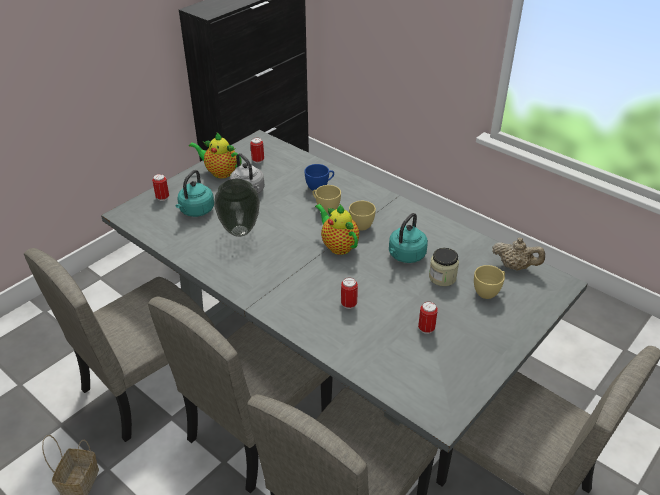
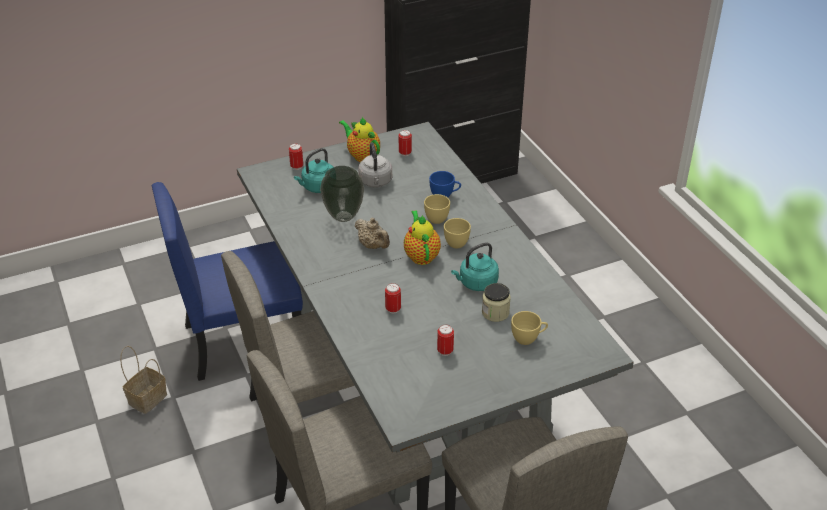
camera: 25 degrees right, 0 degrees up
beige chair [24,248,215,442] -> blue chair [152,182,303,381]
beige teapot [492,238,545,270] -> beige teapot moved to [355,218,390,249]

